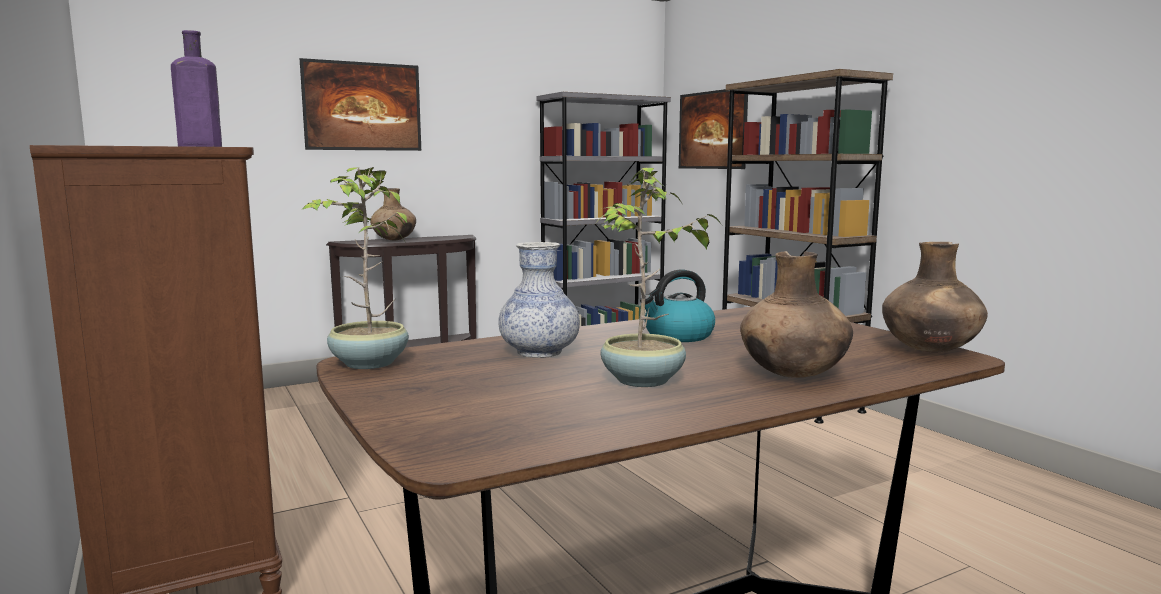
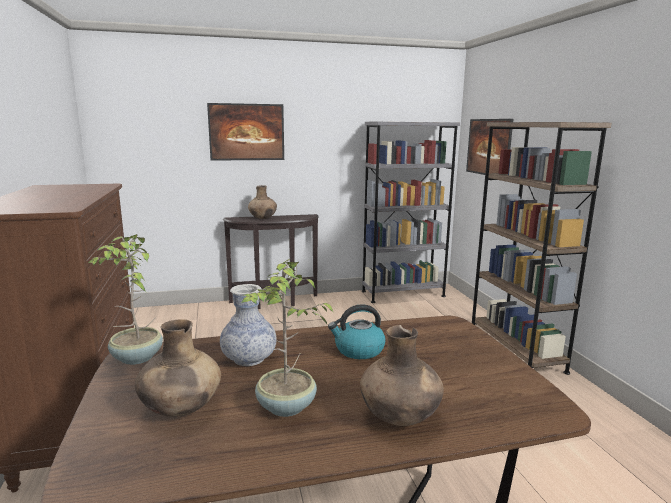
camera: 15 degrees right, 5 degrees up
purple bottle [171,30,222,147] -> none
brown vase [882,242,988,352] -> brown vase moved to [135,319,221,417]

